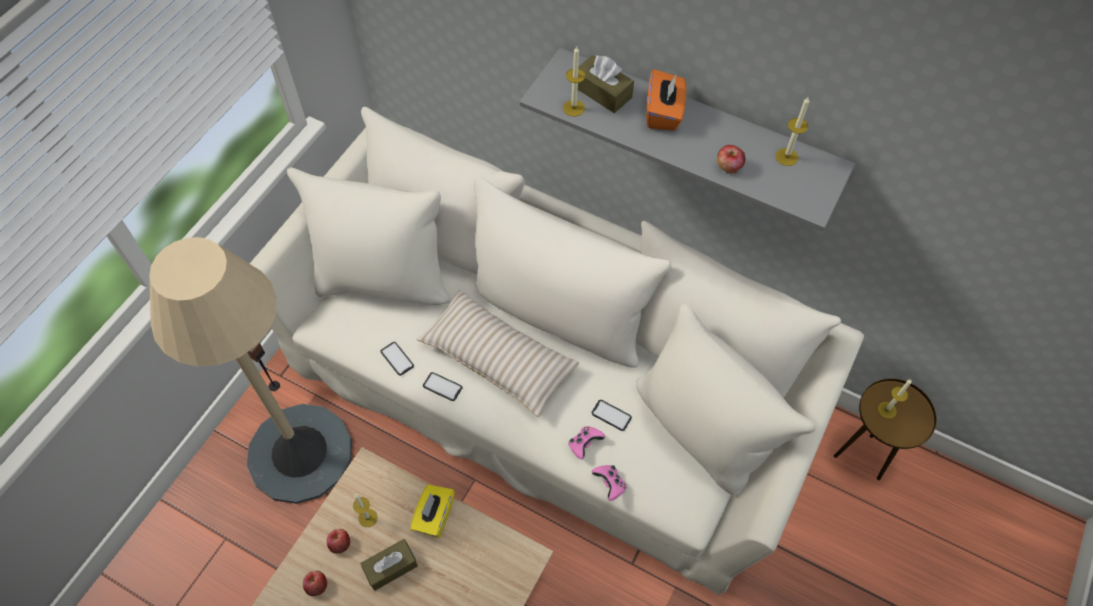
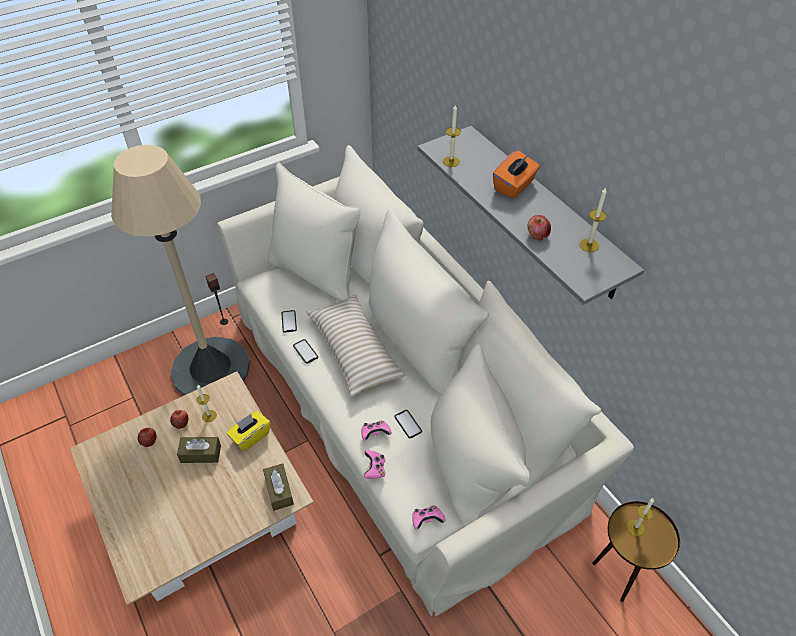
camera: 30 degrees right, 10 degrees down
brown tissue box [578,55,634,113] -> brown tissue box moved to [263,463,294,511]
none -> pink game controller [412,505,445,530]

